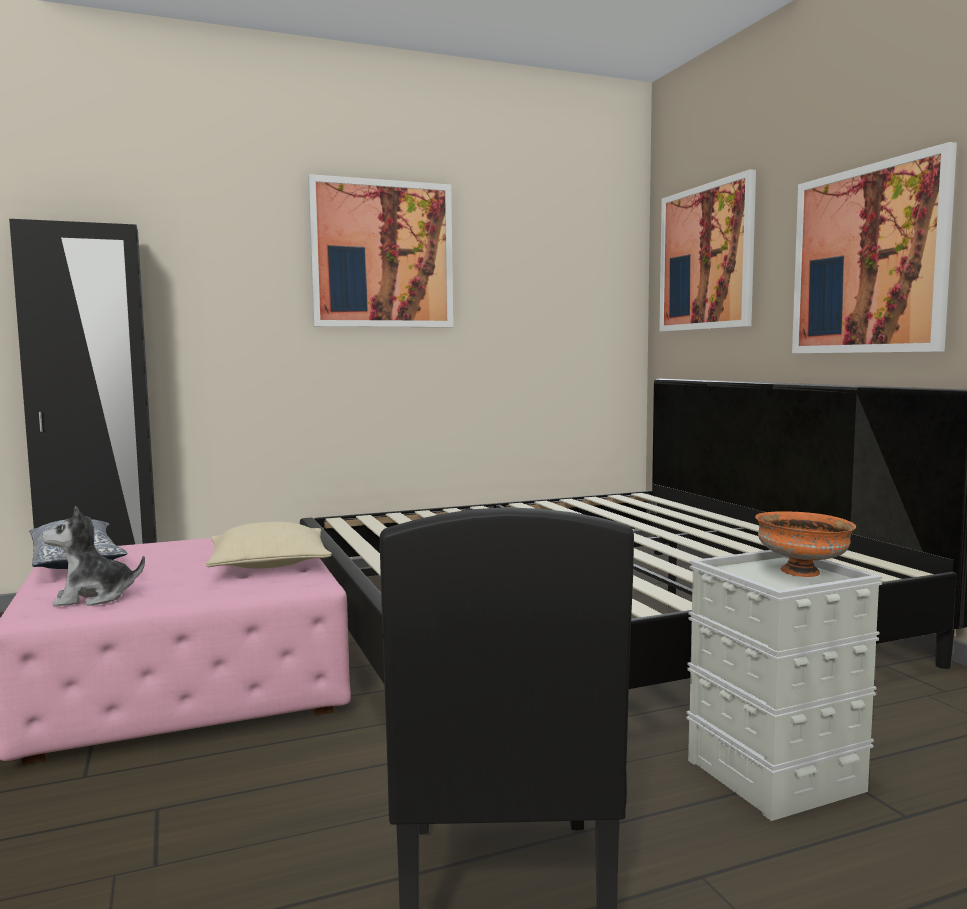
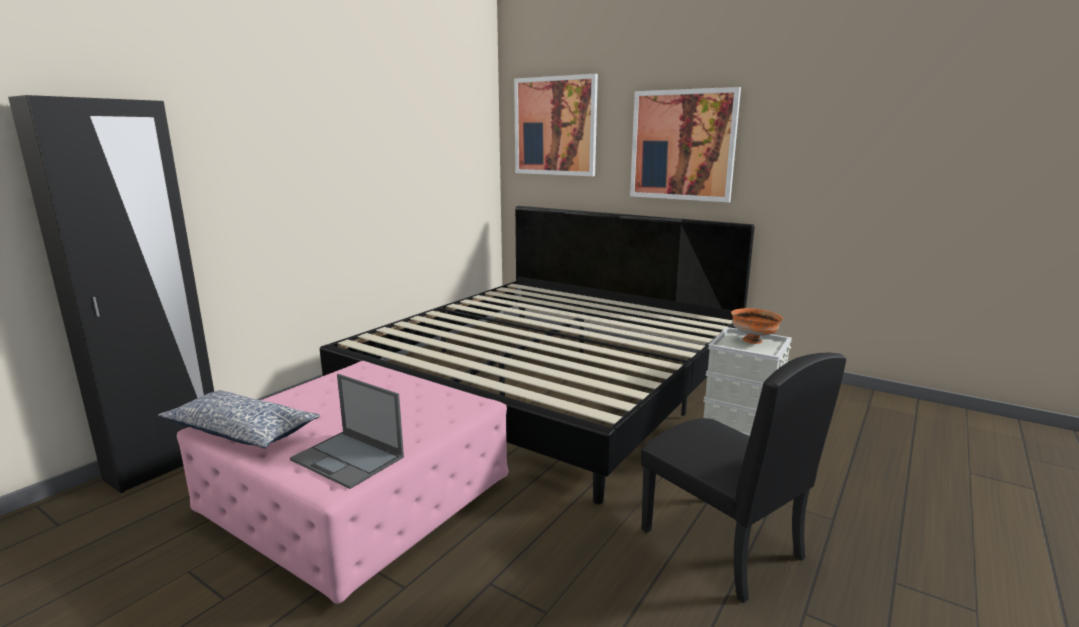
camera: 35 degrees left, 10 degrees up
plush toy [42,506,145,607] -> laptop [290,374,404,489]
beige pillow [206,522,332,569] -> none
picture [308,174,453,327] -> none

